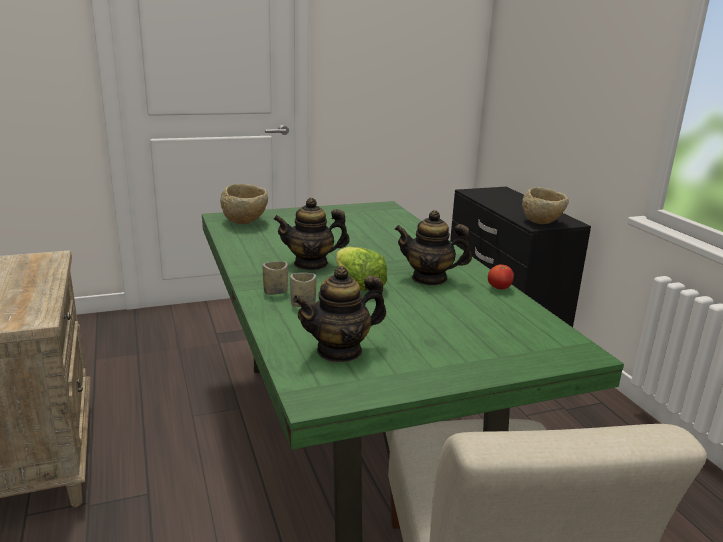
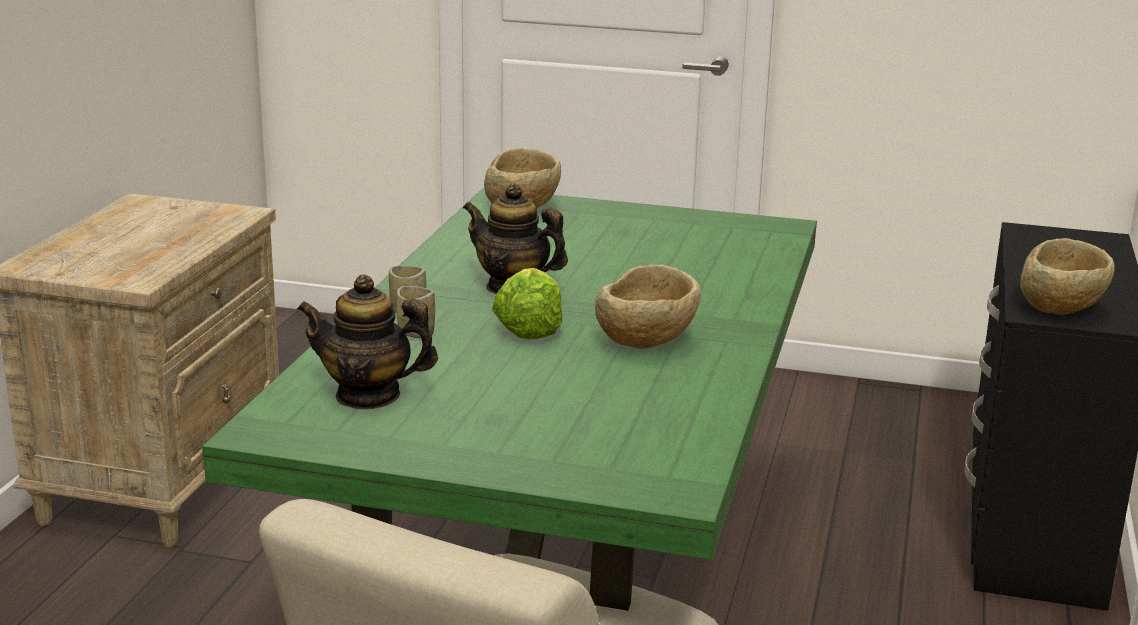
camera: 35 degrees right, 0 degrees up
teapot [394,210,472,286] -> beige bowl [595,265,701,349]
tomato [488,265,514,289] -> none

